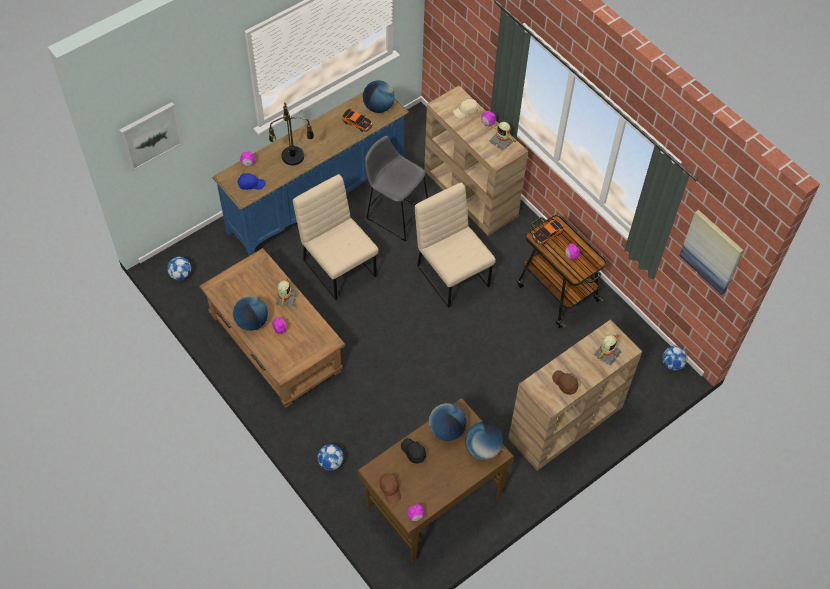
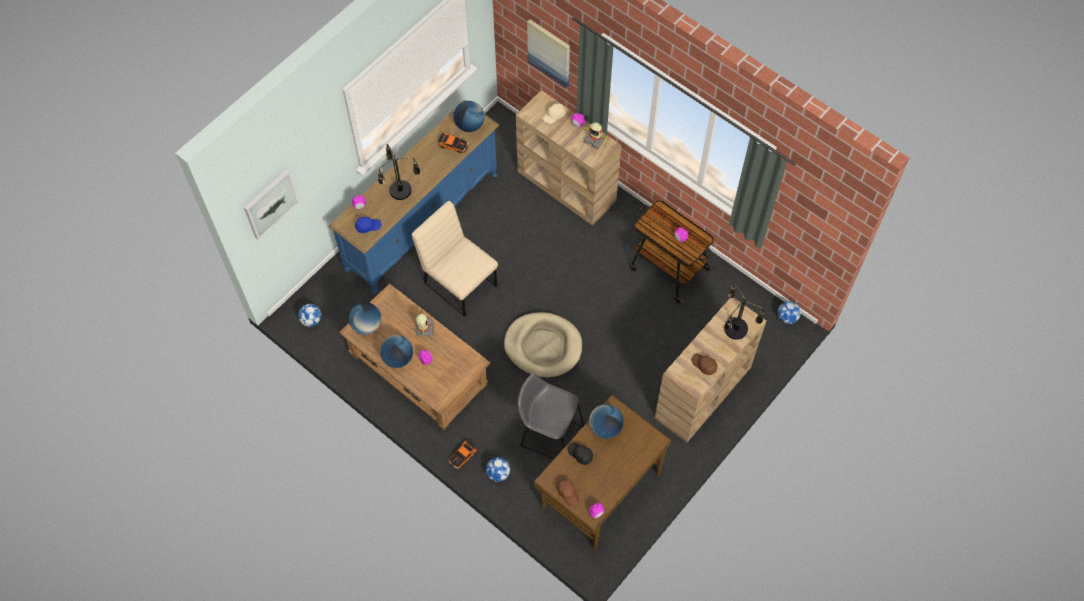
camera: 10 degrees left, 5 degrees up
grey stool [365,136,428,241] -> grey stool moved to [517,372,584,459]
beige chair [415,182,496,308] -> none
globe [465,422,503,460] -> globe moved to [349,302,382,335]
toy car [532,219,563,245] -> toy car moved to [449,440,477,469]
toy robot [594,334,622,365] -> table lamp [724,284,764,340]
picture [679,210,743,295] -> picture moved to [527,19,570,88]
none -> beige dog bed [504,312,582,378]

